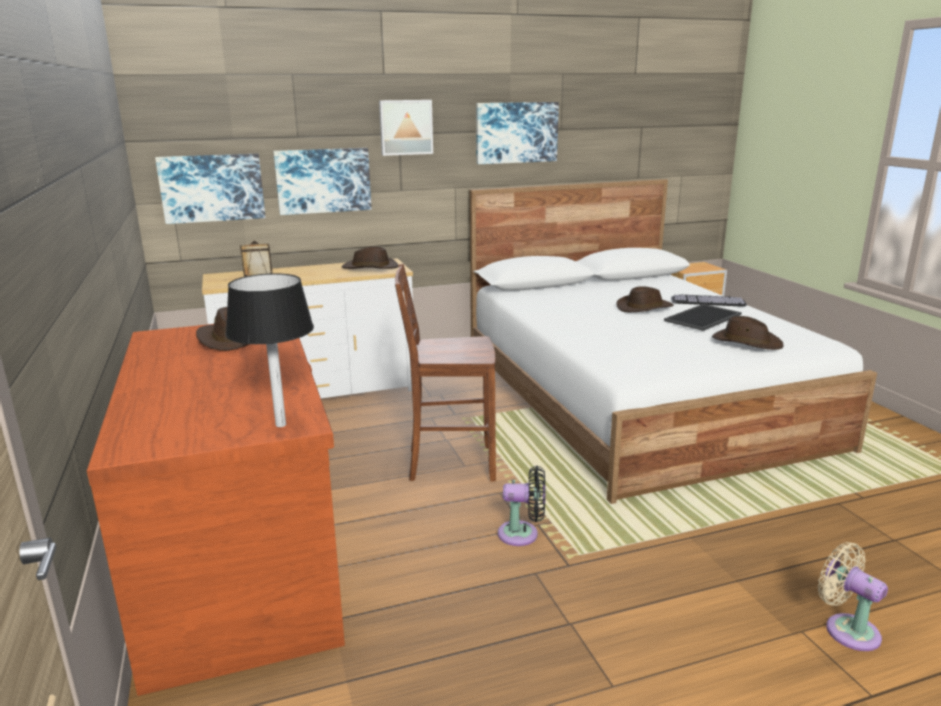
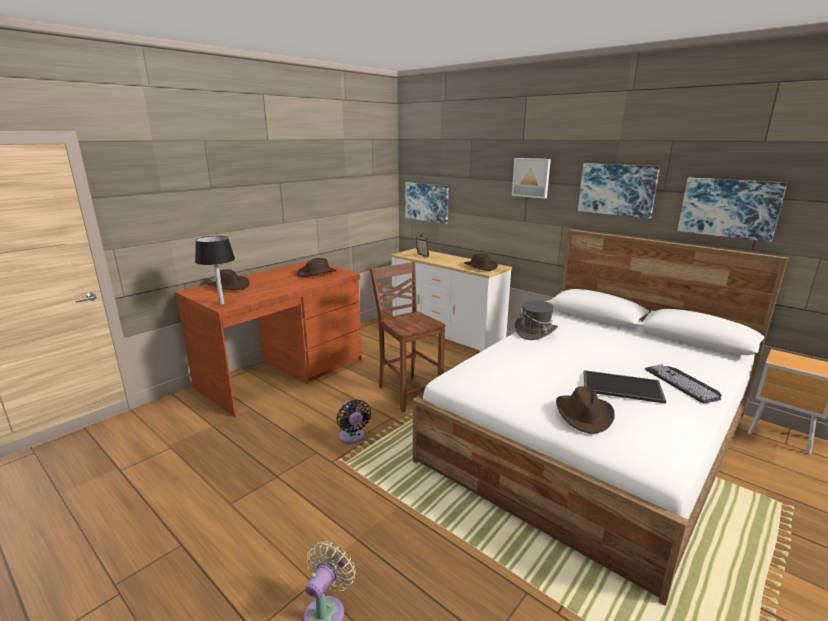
camera: 60 degrees right, 0 degrees up
picture [273,148,372,215] -> picture moved to [677,178,787,242]
brown hat [616,286,674,312] -> brown hat moved to [207,269,250,290]
none -> grey hat [515,300,558,340]

